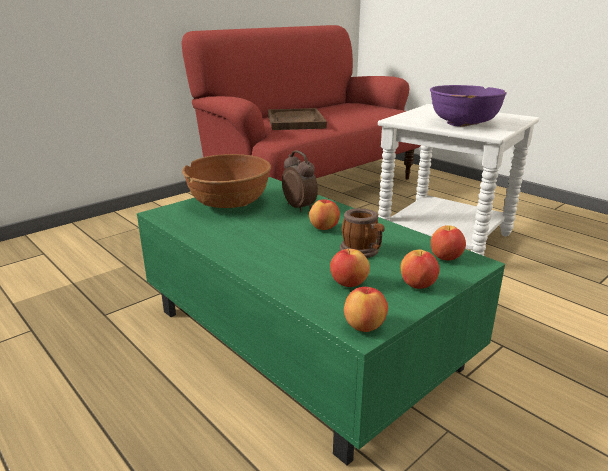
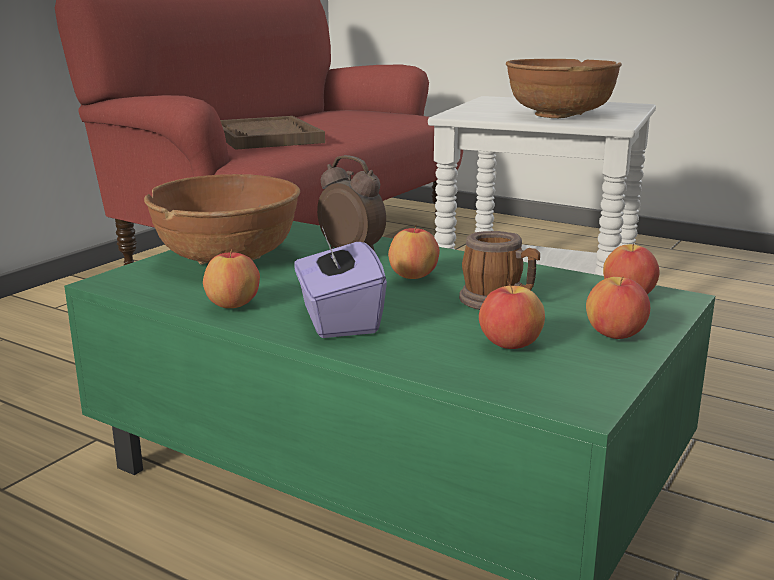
camera: 15 degrees left, 5 degrees down
apple [344,287,388,332] -> apple moved to [203,249,260,308]
purple bowl [430,85,507,127] -> brown bowl [506,59,622,118]
none -> purple tissue box [294,227,387,338]

